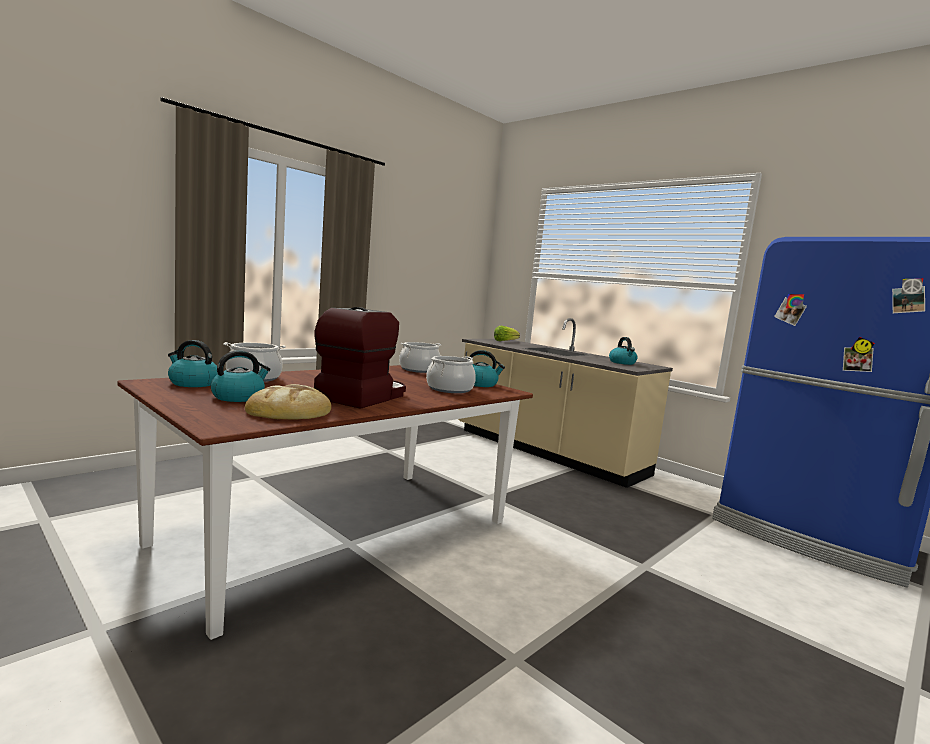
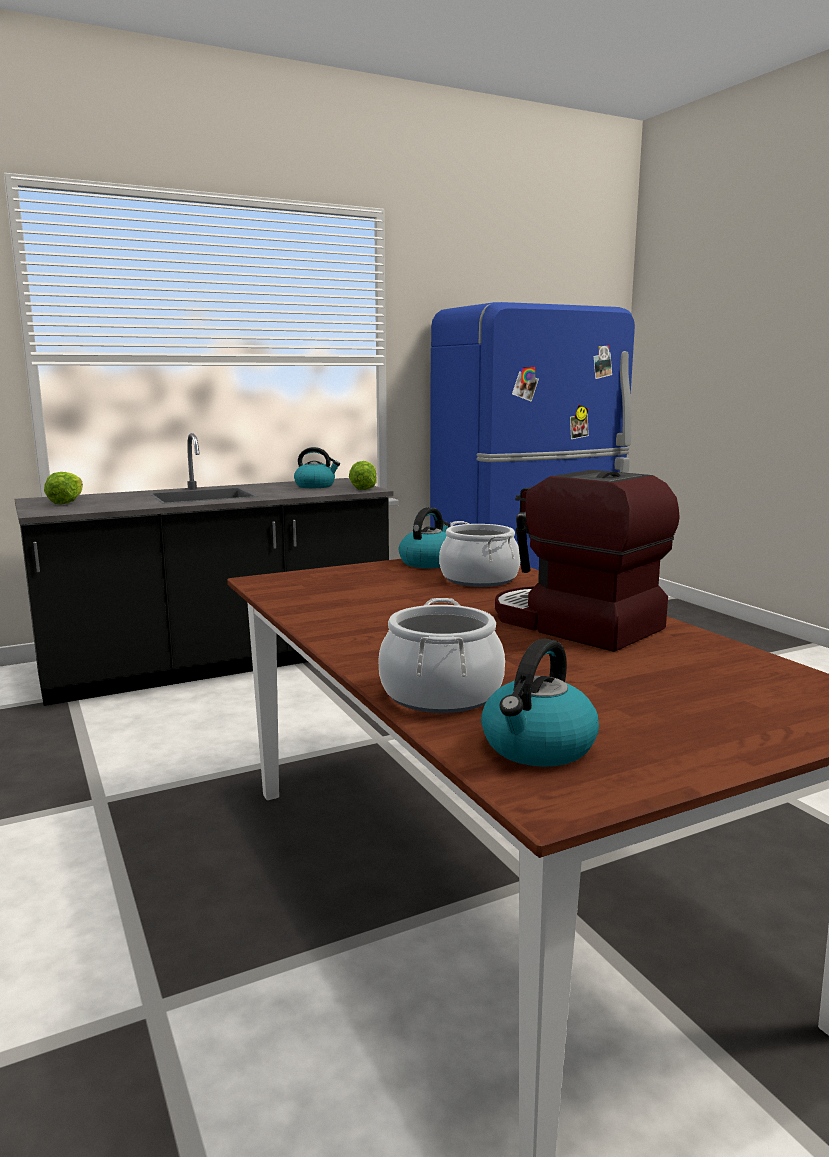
camera: 70 degrees left, 5 degrees up
kettle [211,351,270,402] -> none
bread [245,384,331,420] -> none
cooking pot [399,342,441,373] -> none
beige counter [458,318,673,488] -> black counter [15,433,393,706]
none -> lettuce [349,461,377,490]

